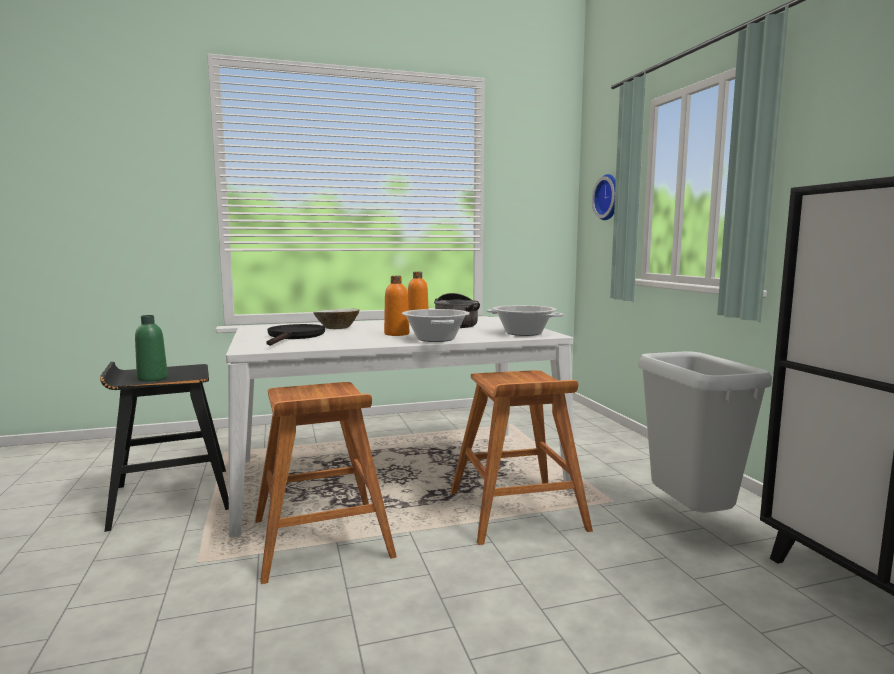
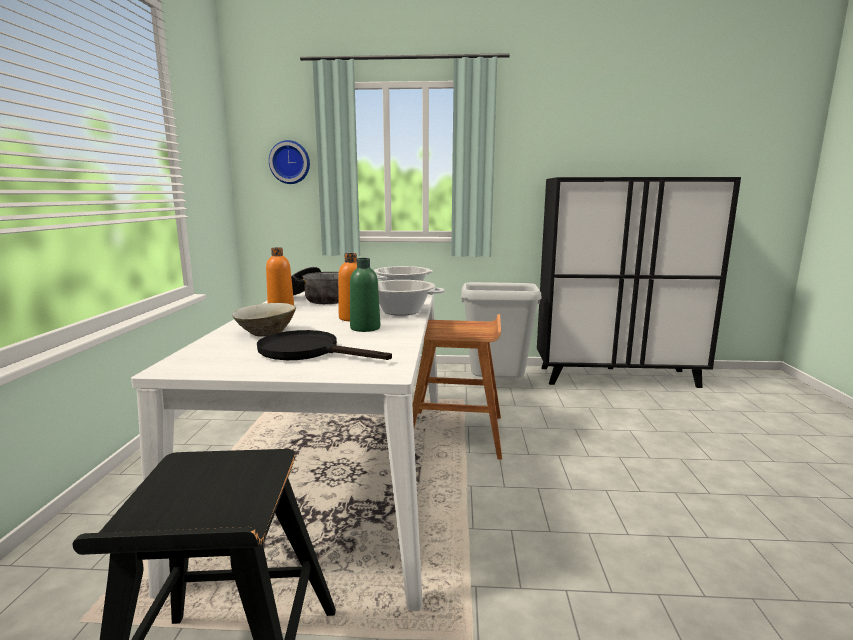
camera: 70 degrees left, 5 degrees up
green bottle [135,315,168,382] -> green bottle moved to [350,258,380,332]
brown stool [255,382,397,584] -> none

